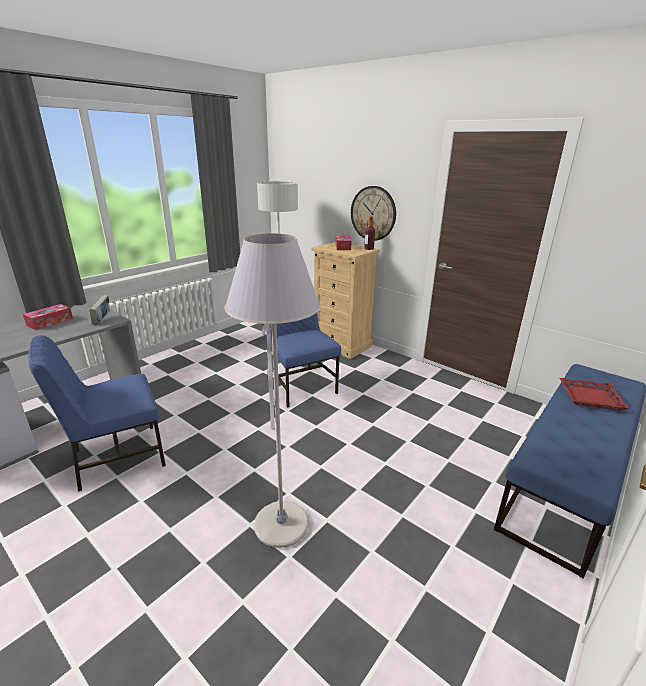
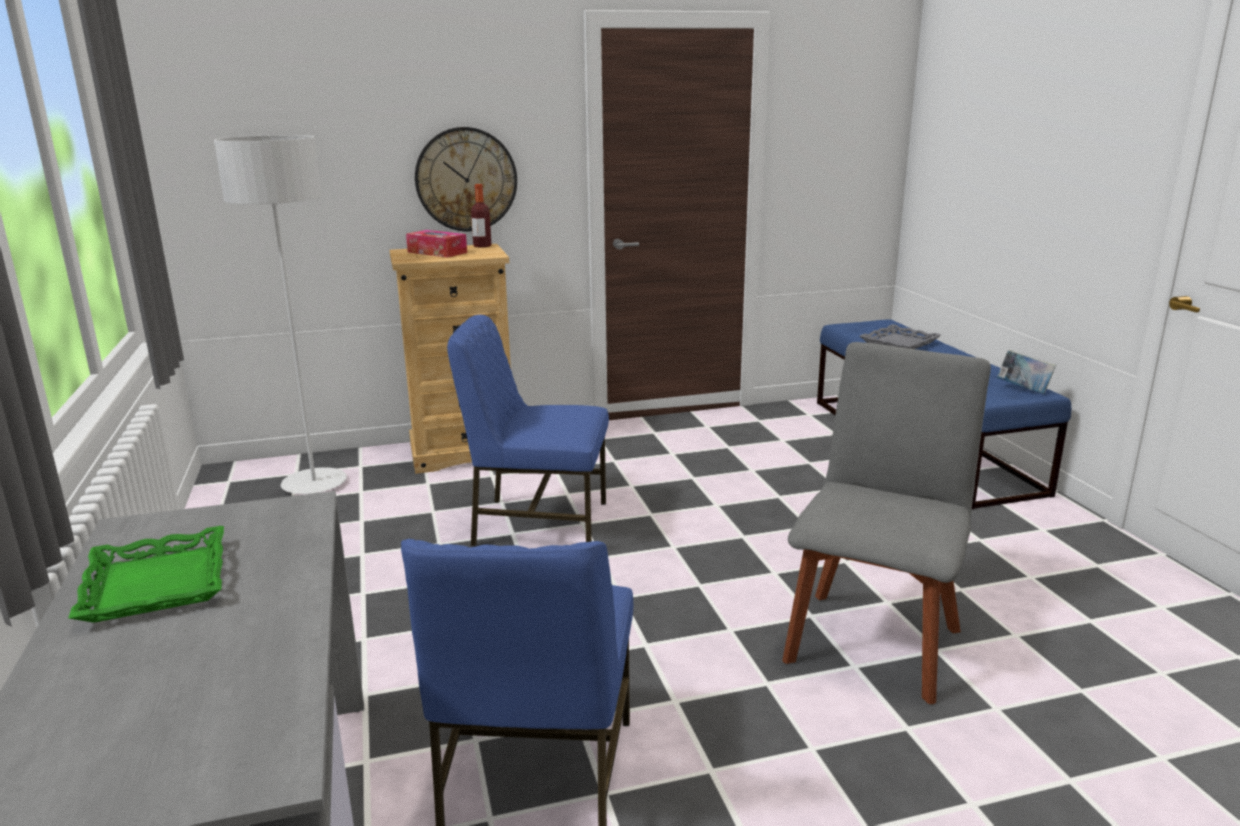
camera: 55 degrees left, 5 degrees down
tissue box [23,304,73,330] -> green tray [68,526,224,623]
book [89,295,110,325] -> book moved to [997,350,1056,394]
grey floor lamp [225,233,321,548] -> grey chair [783,342,991,704]
red tray [560,378,630,410] -> grey tray [860,324,941,349]

